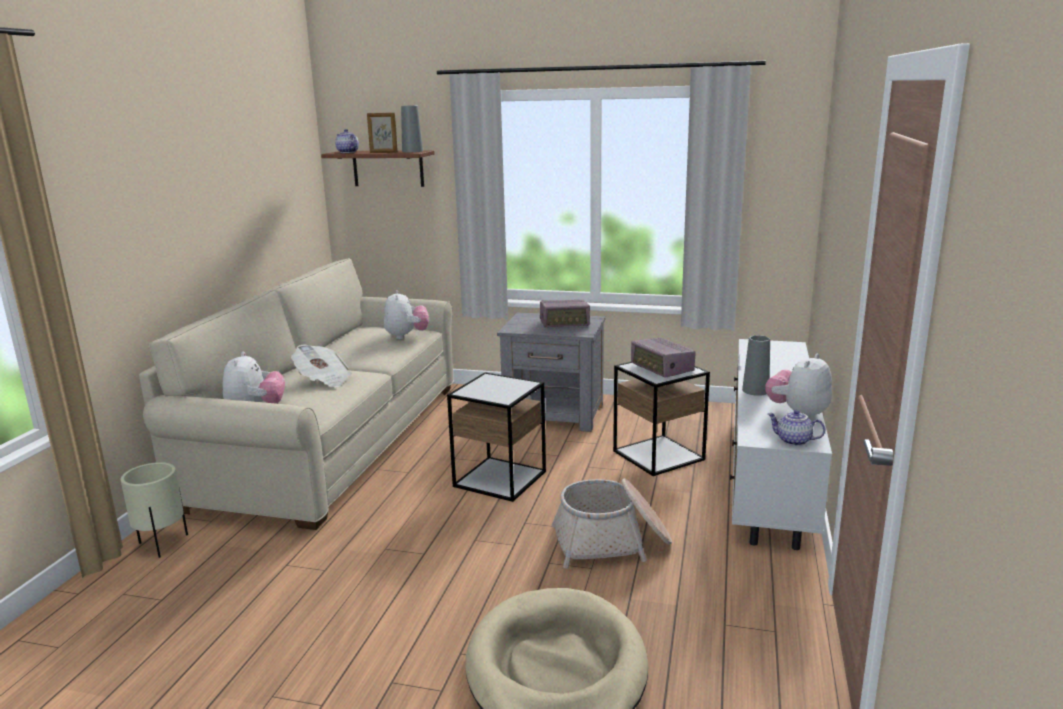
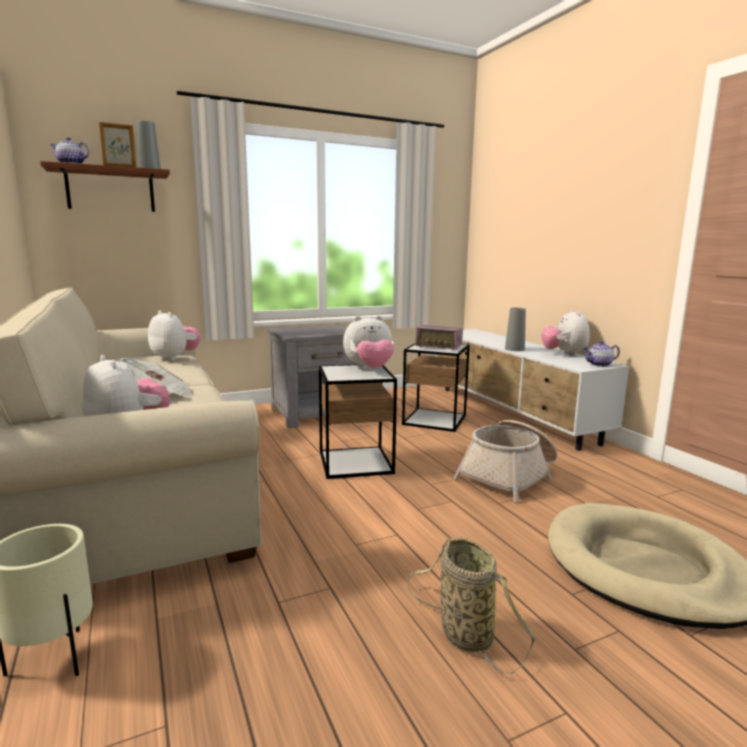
camera: 40 degrees left, 5 degrees down
radio [540,300,590,327] -> none
none -> plush toy [343,315,394,369]
none -> basket [408,537,536,674]

